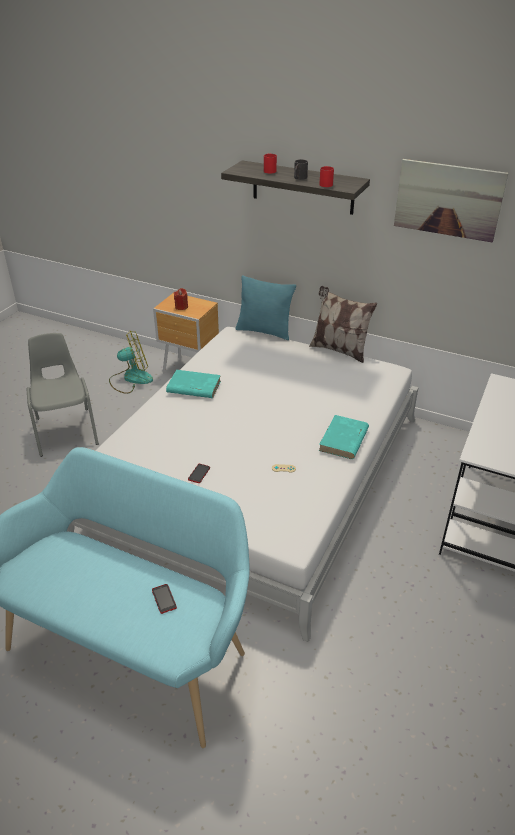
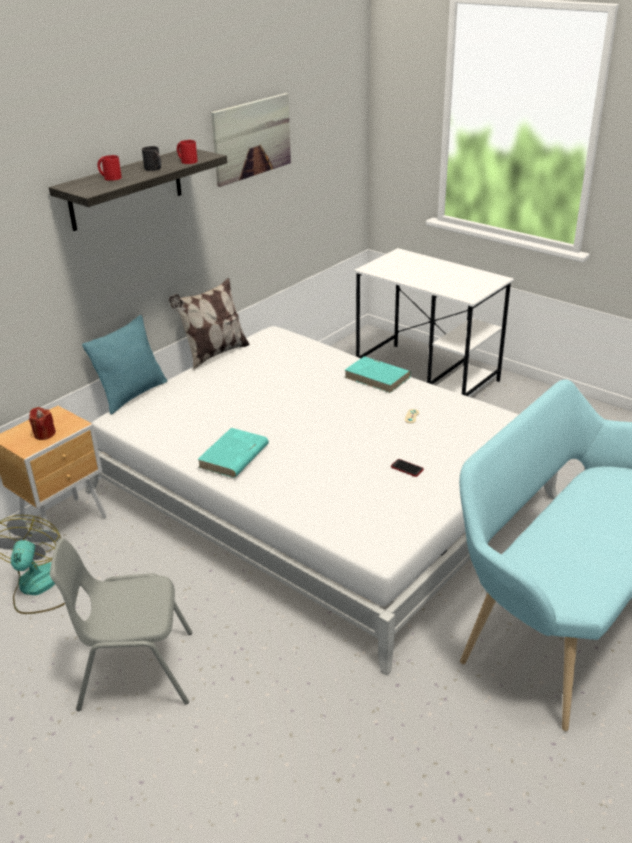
camera: 75 degrees left, 5 degrees down
phone [152,584,177,614] -> none

